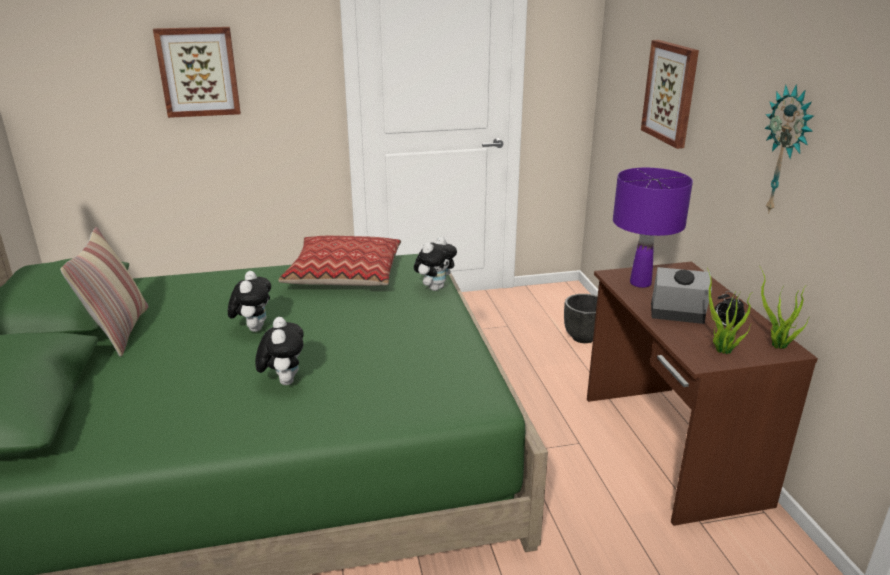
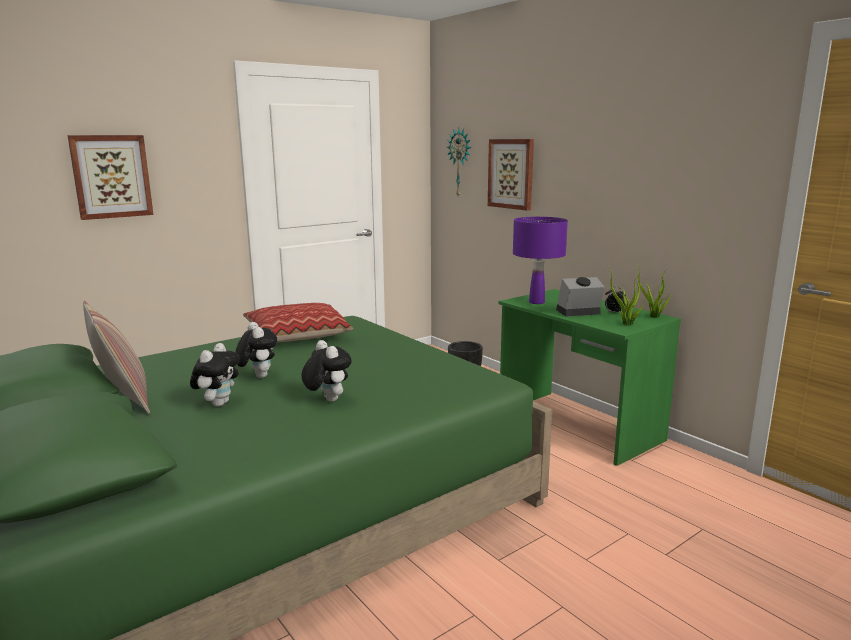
camera: 25 degrees left, 10 degrees down
plush toy [414,237,457,291] -> plush toy moved to [190,343,240,407]
brown desk [587,262,818,526] -> green desk [498,289,681,466]
wall clock [764,84,814,214] -> wall clock moved to [447,128,471,196]

